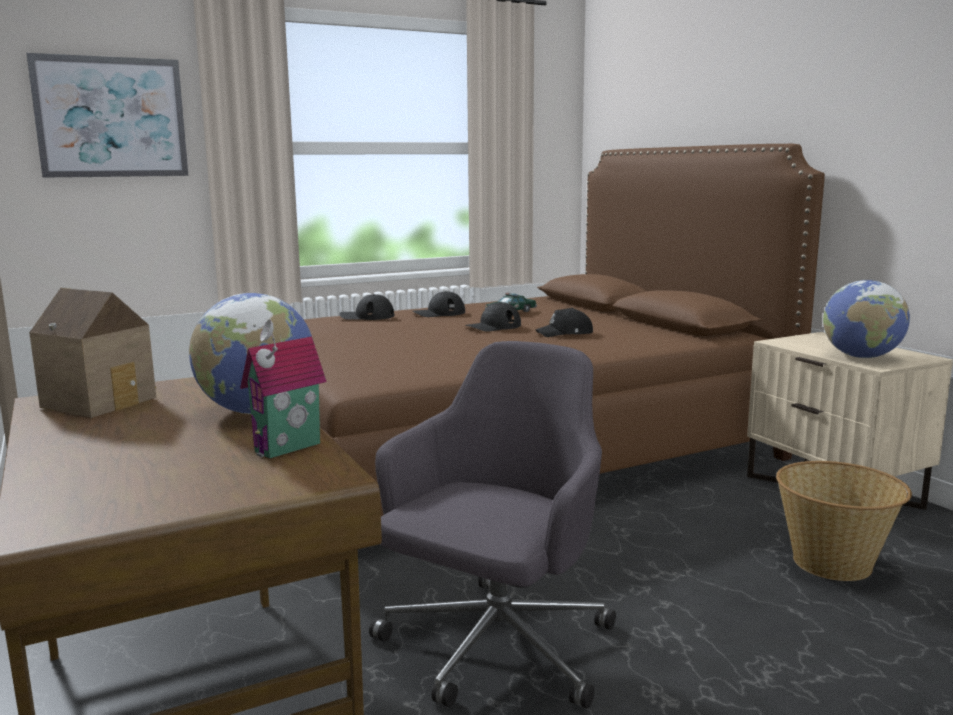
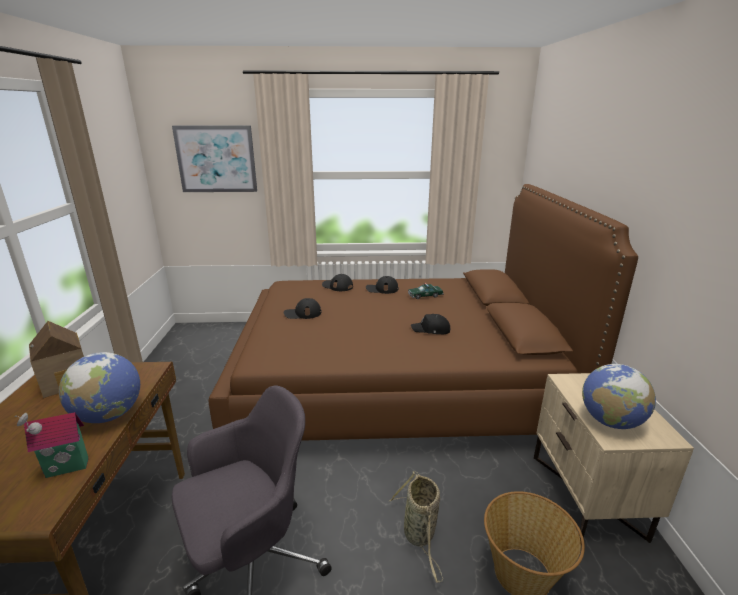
camera: 25 degrees right, 10 degrees up
black cap [465,302,521,332] -> black cap moved to [284,298,322,319]
none -> basket [389,471,443,583]

